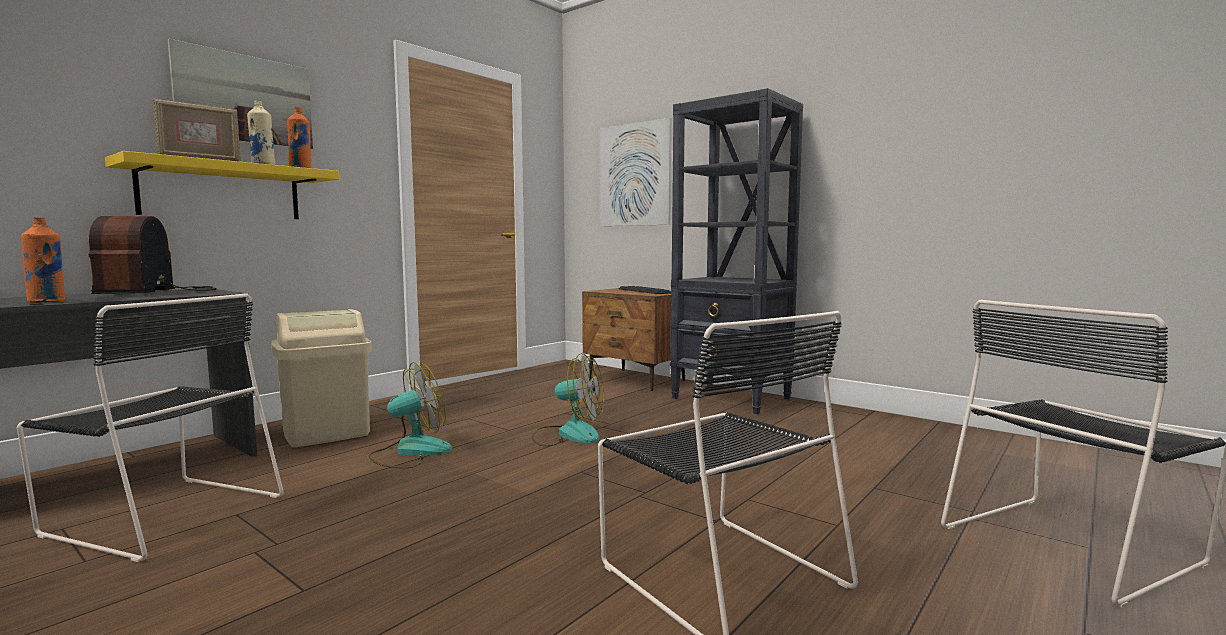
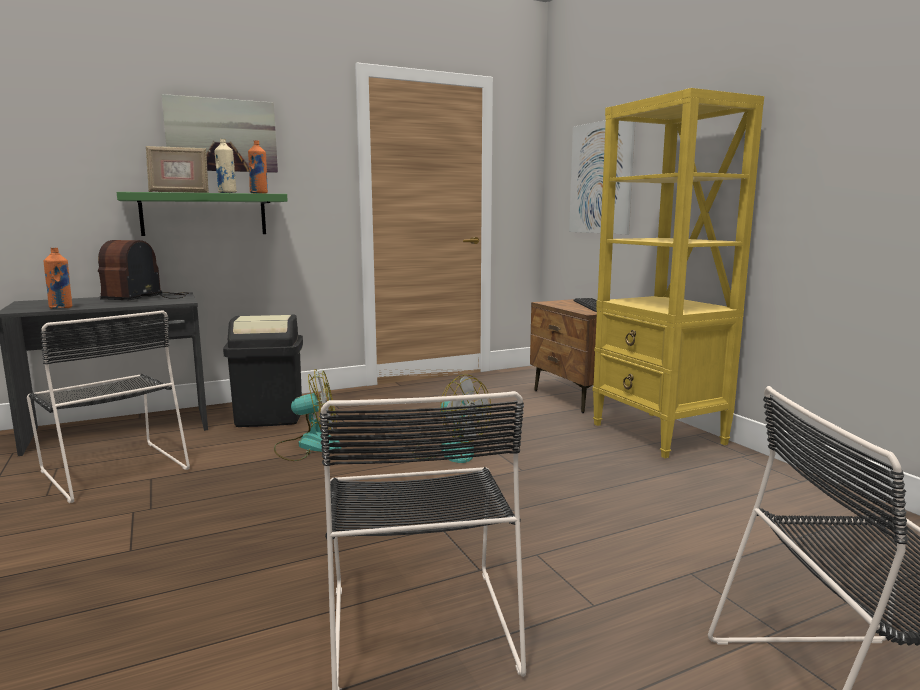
camera: 25 degrees right, 5 degrees up
yellow shelf [105,151,339,219] -> green shelf [117,192,288,236]
beige trash can [271,309,372,447] -> black trash can [223,315,303,427]
black bookcase [670,88,803,414] -> yellow bookcase [592,88,764,458]

